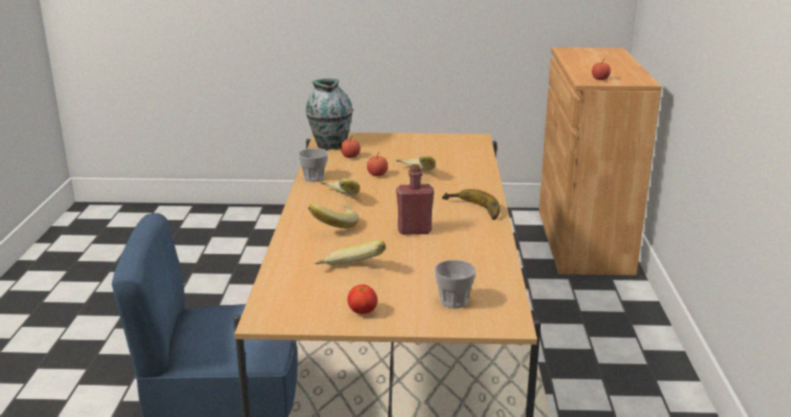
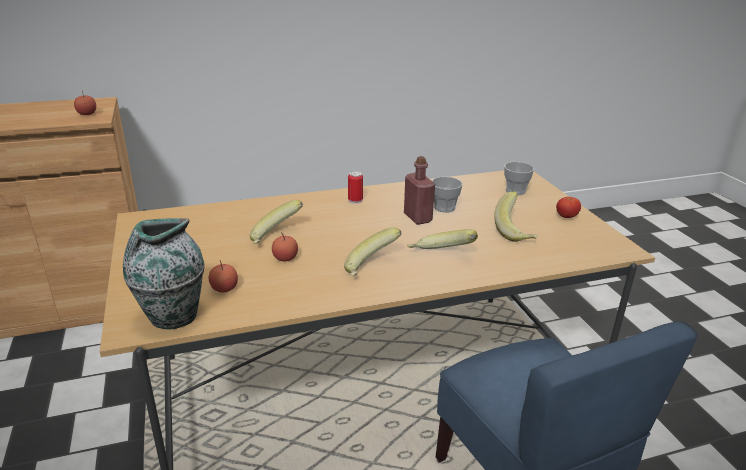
camera: 110 degrees left, 5 degrees up
cup [298,148,328,182] -> cup moved to [432,177,463,213]
banana [442,189,500,220] -> can [348,171,363,204]

